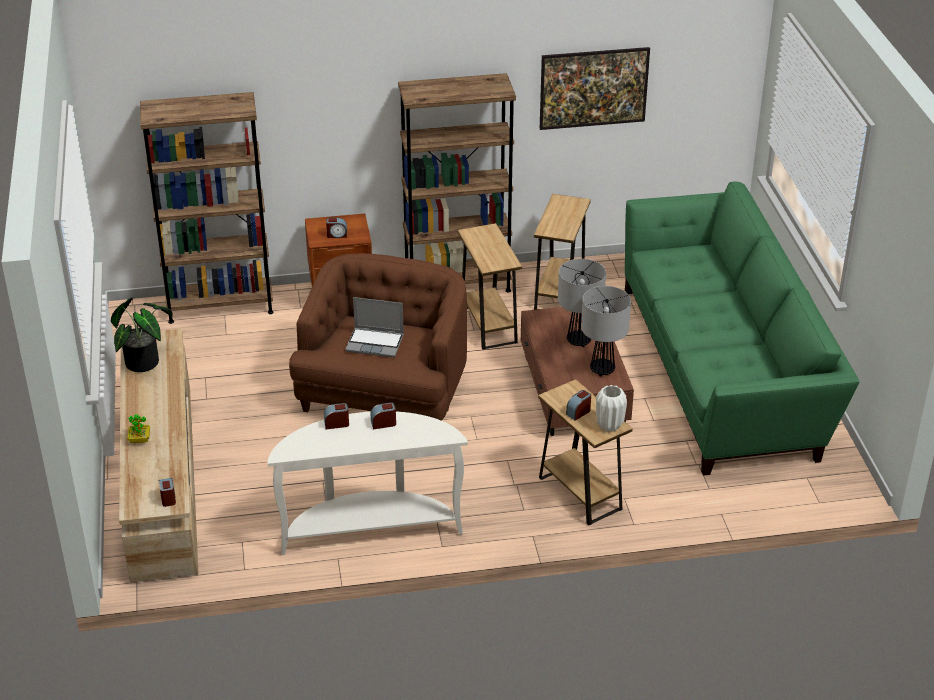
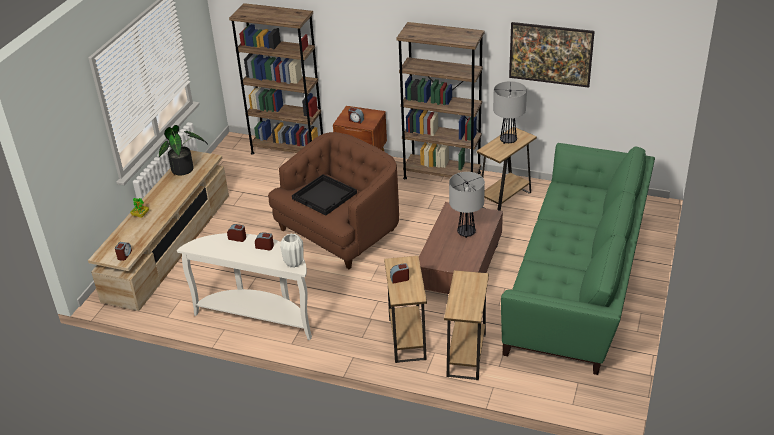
camera: 30 degrees right, 0 degrees up
laptop [345,297,404,358] -> black tray [292,174,357,215]
brown side table [458,223,522,350] -> brown side table moved to [444,270,489,380]
table lamp [581,286,631,376] -> table lamp moved to [493,81,527,144]
white vase [596,385,627,432] -> white vase moved to [280,233,304,268]

